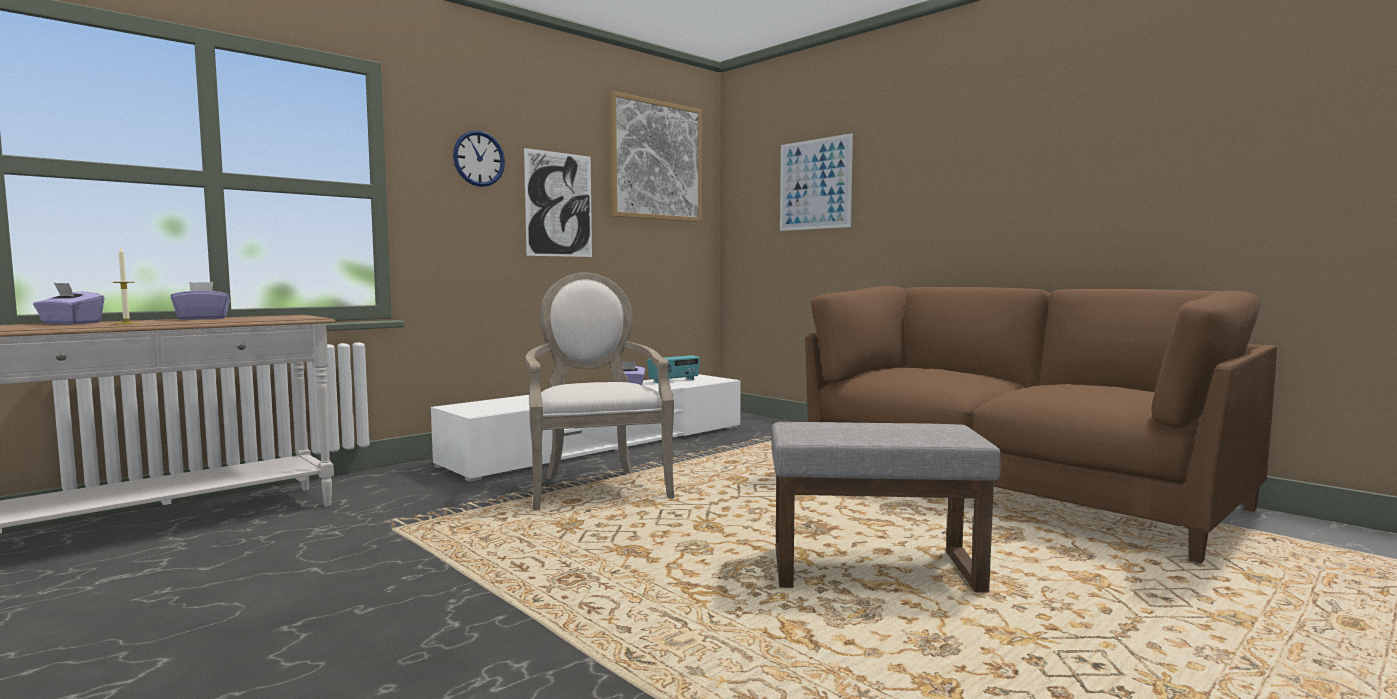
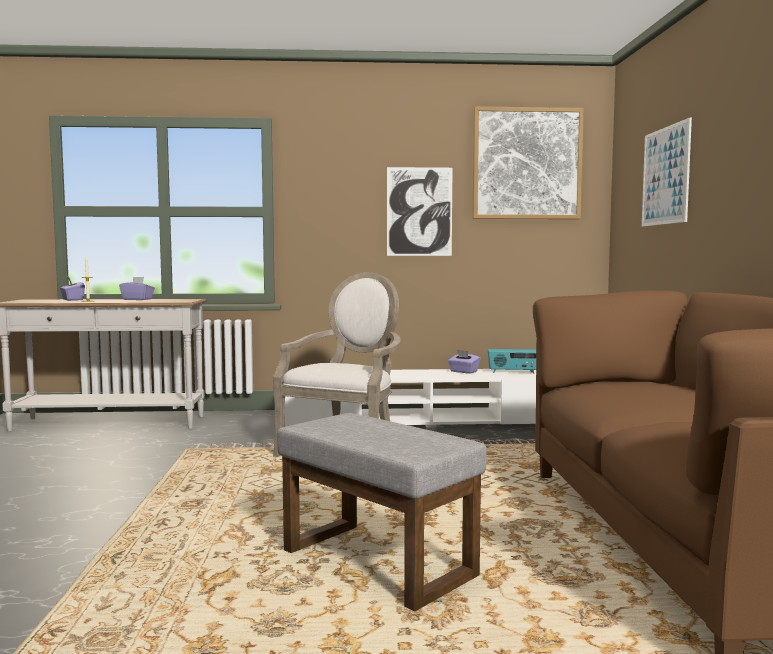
camera: 40 degrees right, 0 degrees up
wall clock [453,130,505,187] -> none

